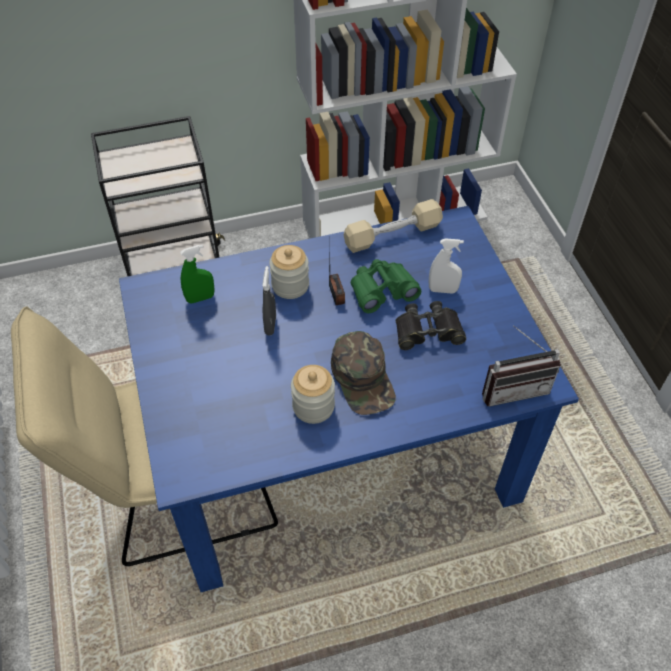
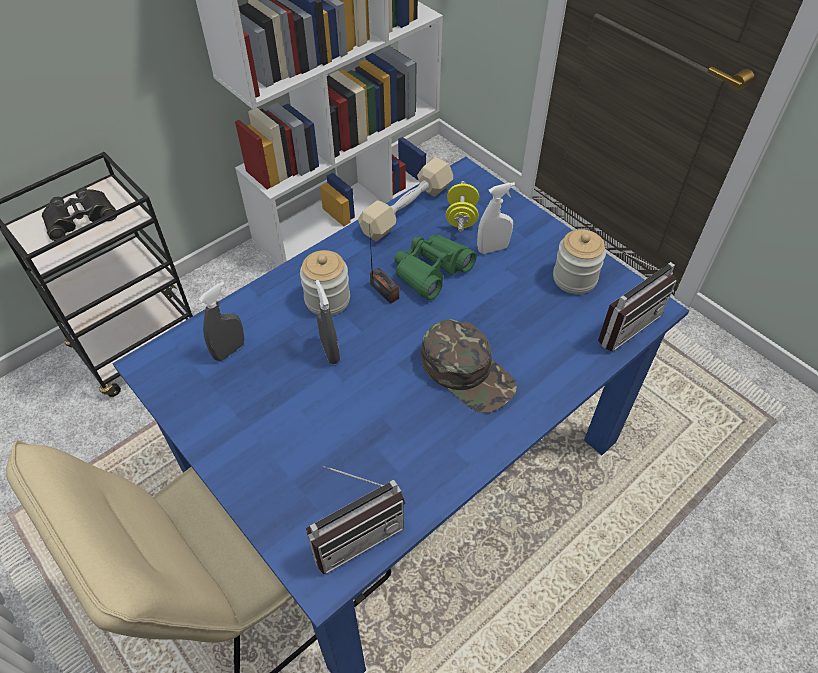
camera: 25 degrees left, 0 degrees up
green spray bottle [180,245,215,304] -> grey spray bottle [198,281,244,361]
jar [291,365,335,424] -> jar moved to [553,229,606,294]
black binoculars [396,301,466,350] -> black binoculars moved to [42,188,117,241]
none -> radio [306,466,405,575]
none -> yellow dumbbell [446,181,479,232]

